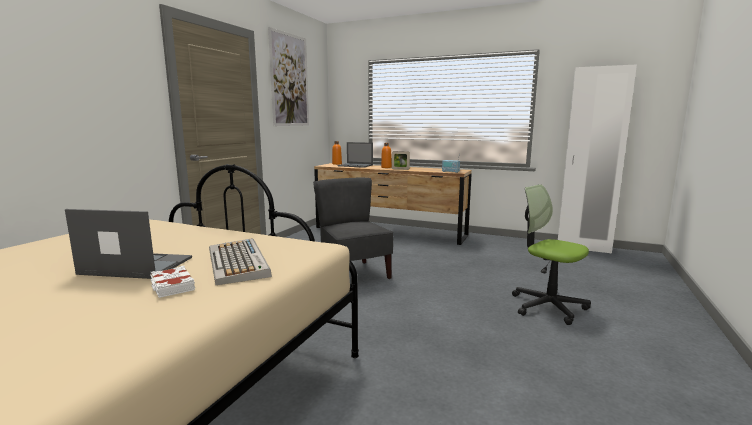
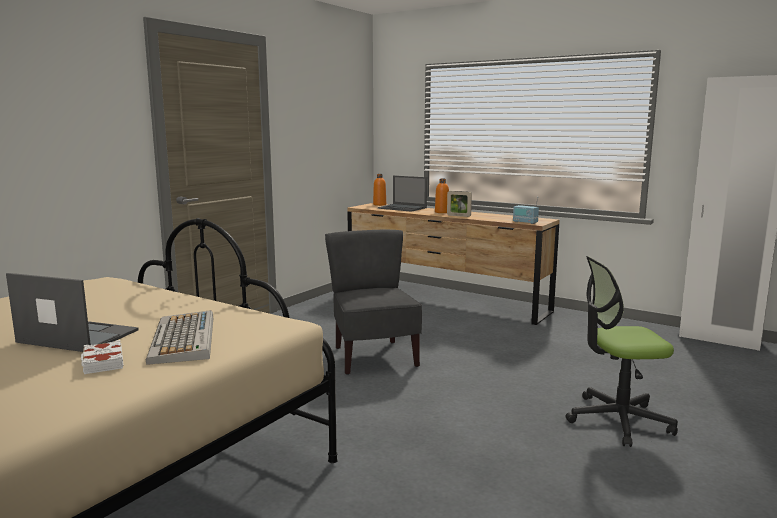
camera: 10 degrees right, 0 degrees up
picture [268,27,309,126] -> none
office chair [512,184,591,325] -> office chair turned 60 degrees counterclockwise [566,256,678,447]

